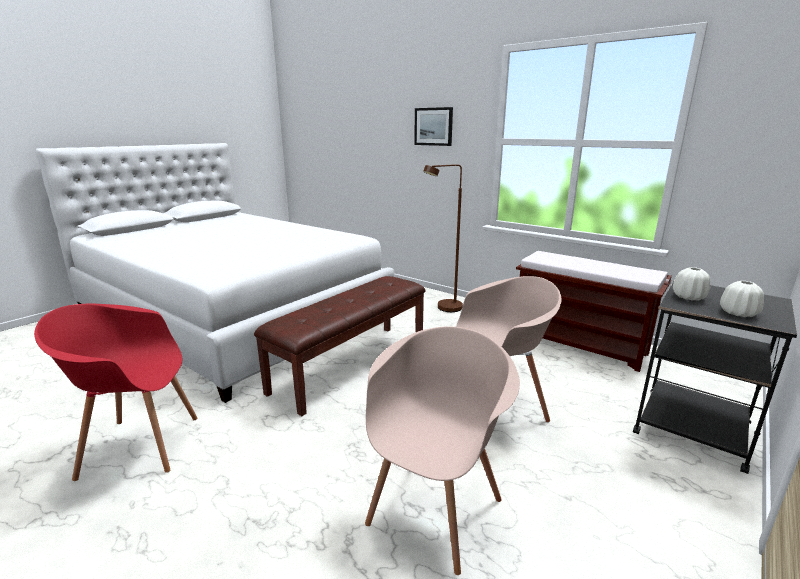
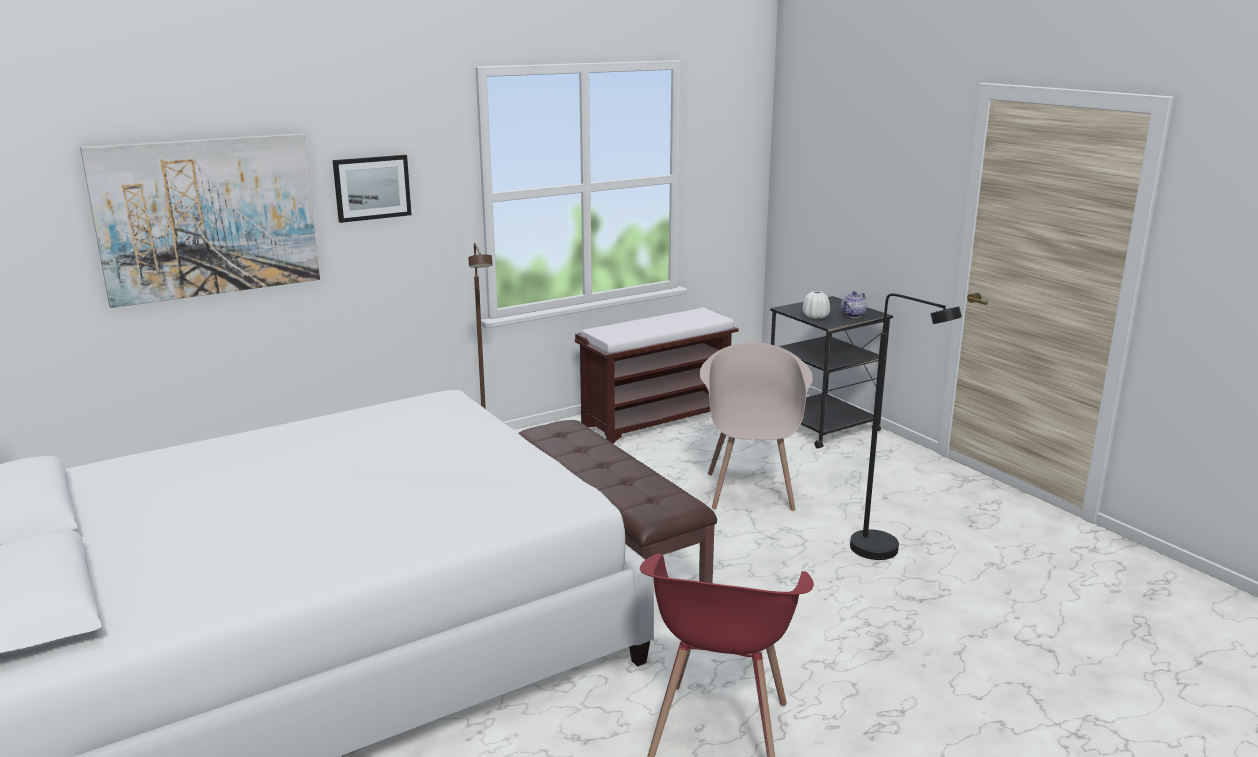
camera: 70 degrees left, 0 degrees up
beige chair [365,327,520,575] -> black floor lamp [850,293,962,560]
white vase [720,281,764,317] -> teapot [841,291,867,318]
none -> picture [80,133,320,308]

